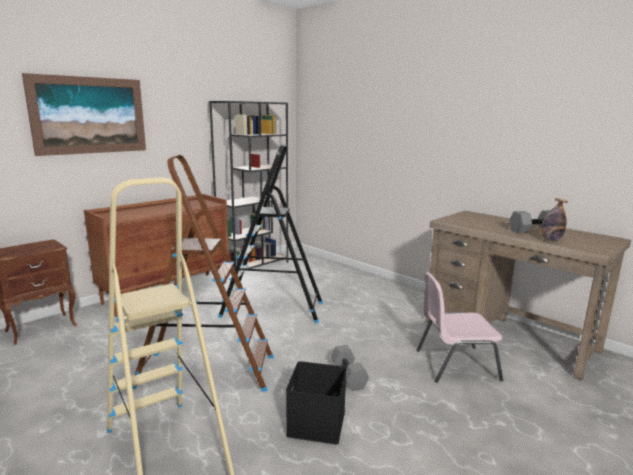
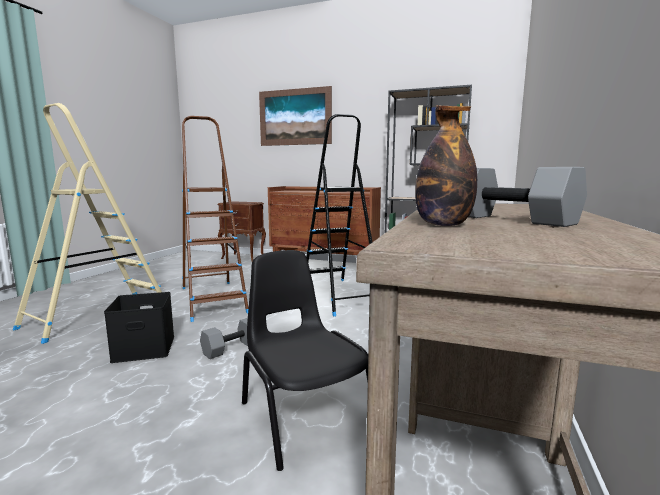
camera: 65 degrees right, 5 degrees down
pink chair [417,272,503,383] -> black chair [242,250,368,471]

